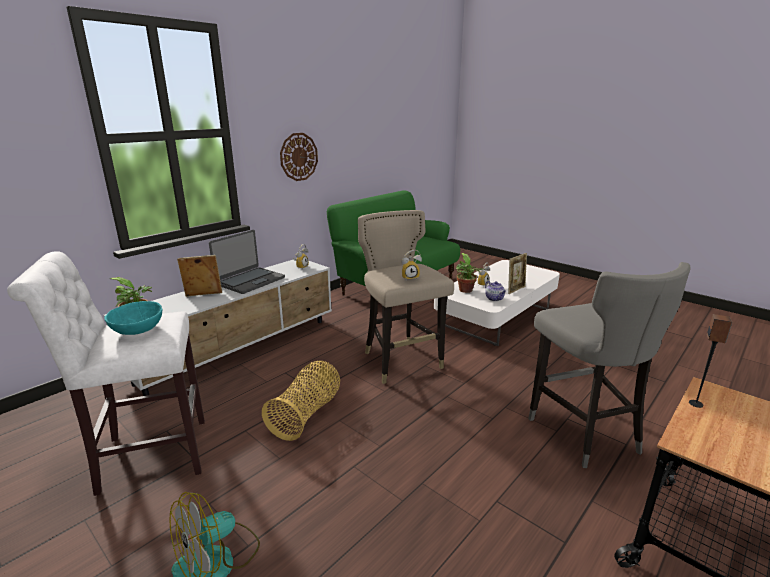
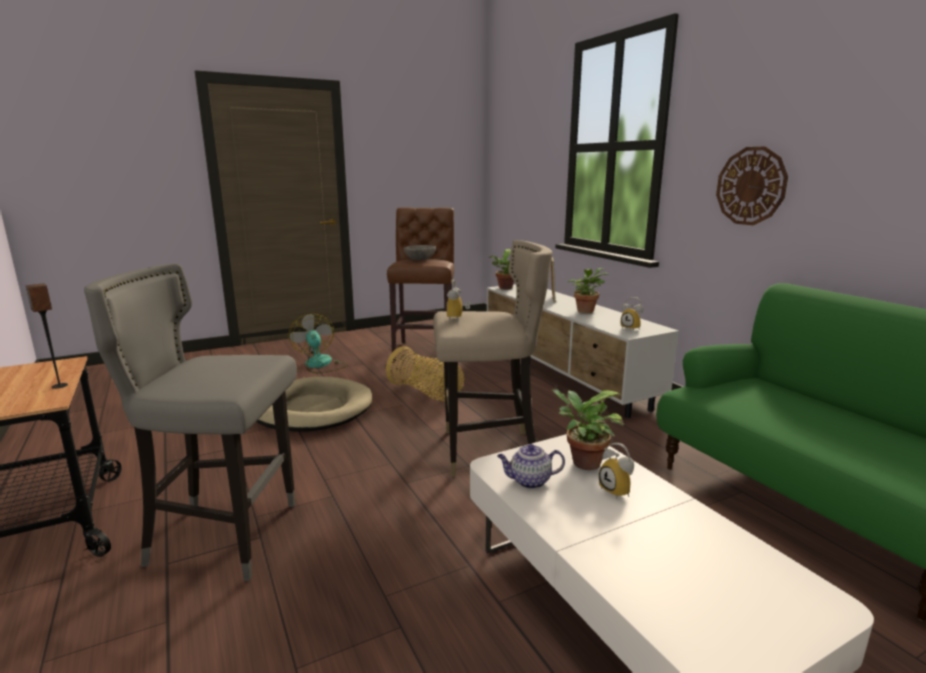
camera: 110 degrees right, 5 degrees down
white stool [7,251,205,496] -> brown stool [387,207,454,362]
turquoise bowl [104,301,162,335] -> grey bowl [403,245,436,260]
laptop [209,230,285,294] -> potted plant [568,268,608,313]
picture frame [508,253,527,294] -> none
none -> beige dog bed [256,376,372,432]

